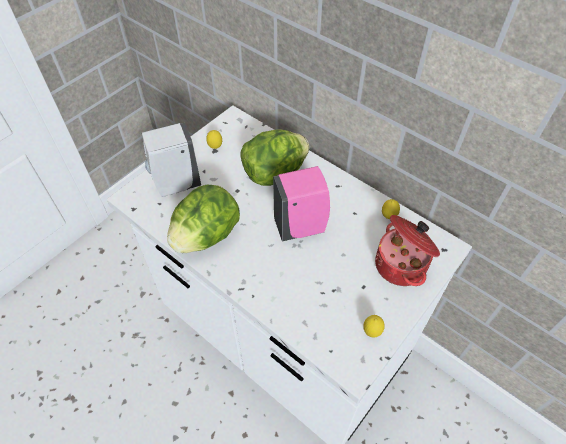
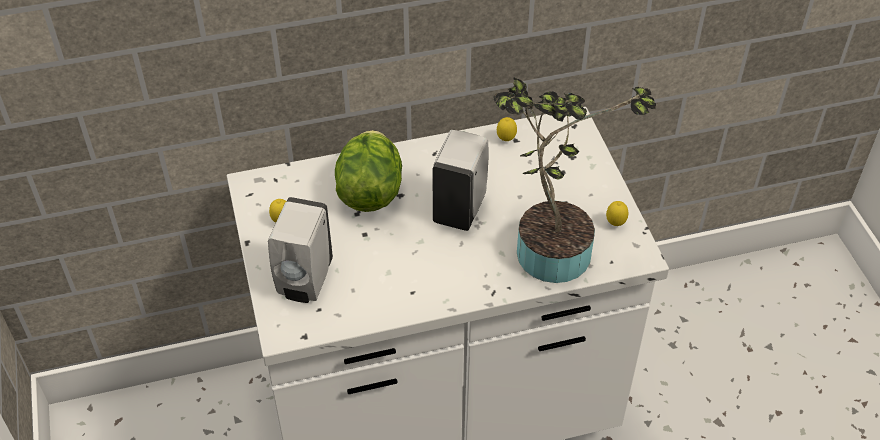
camera: 55 degrees left, 5 degrees down
lettuce [167,185,240,253] -> none
pink soap dispenser [273,166,330,242] -> white soap dispenser [432,130,488,231]
cooking pot [375,215,440,286] -> none
none -> potted plant [493,77,656,283]

